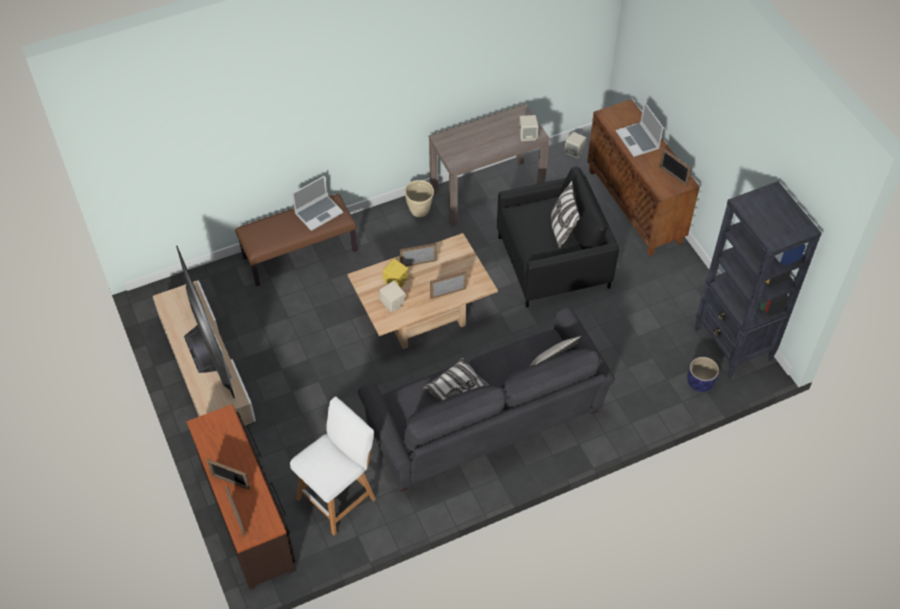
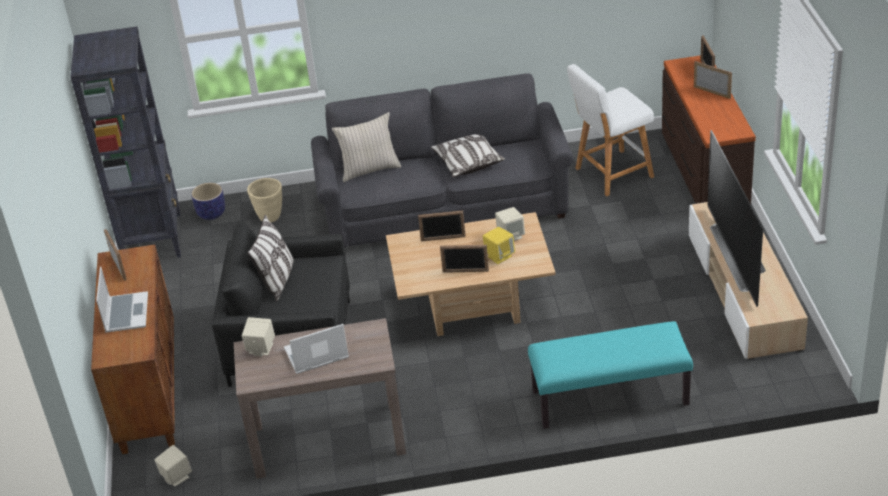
camera: 160 degrees left, 15 degrees down
brown bench [235,194,357,286] -> turquoise bench [528,321,693,429]
laptop [292,175,343,231] -> laptop moved to [284,324,349,374]
beige planter [405,180,434,217] -> beige planter moved to [247,178,282,223]

